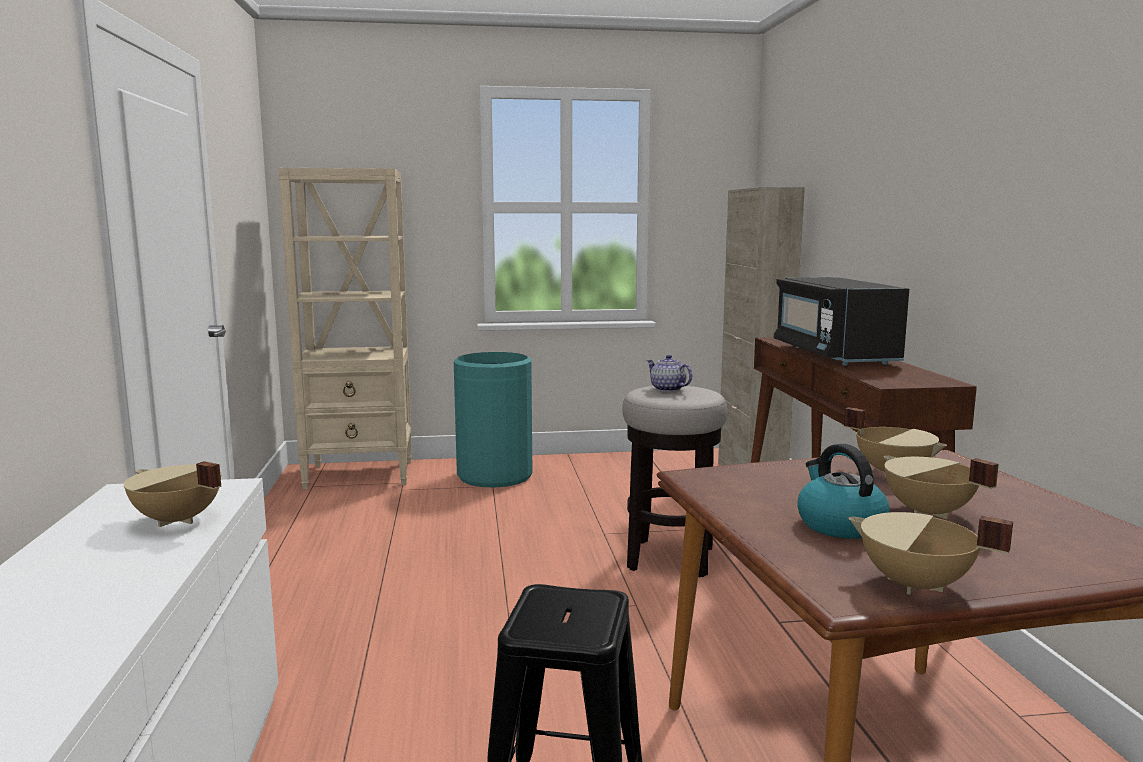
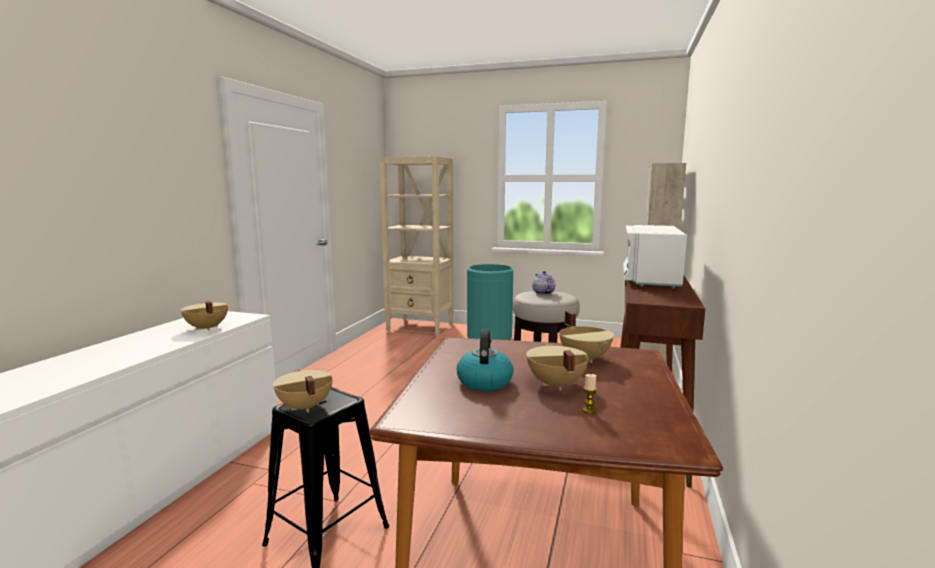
camera: 25 degrees right, 0 degrees up
black microwave [774,277,909,366] -> white microwave [623,225,687,288]
beige cooking pot [848,512,1013,595] -> beige cooking pot moved to [273,369,333,413]
none -> candle [583,374,597,413]

